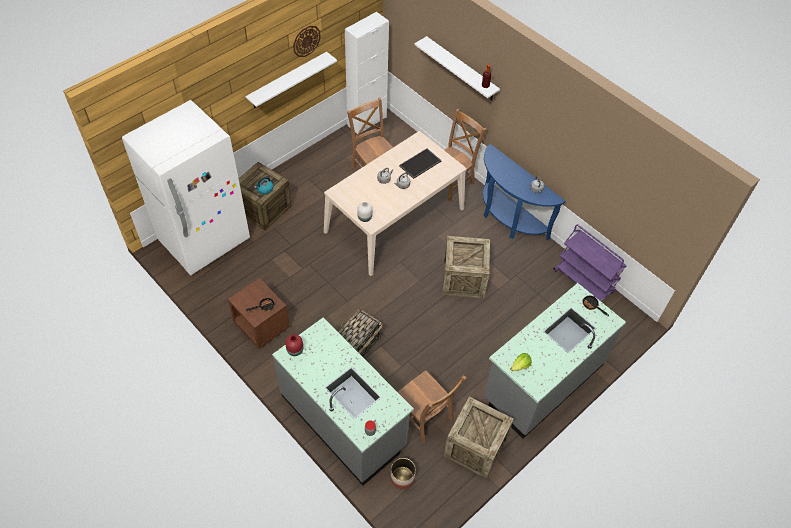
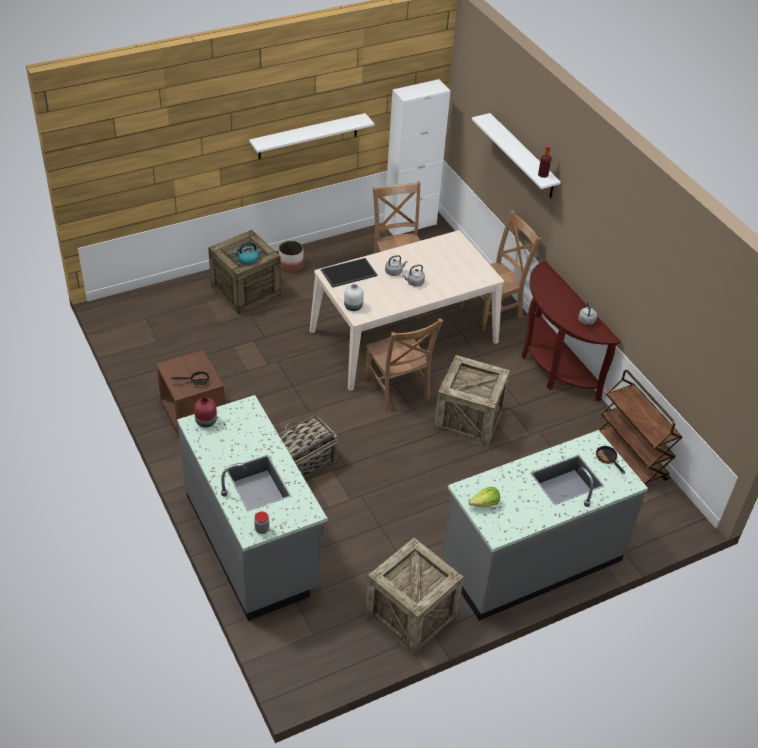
camera: 15 degrees right, 10 degrees down
white fridge [122,100,250,275] -> none
wall clock [293,26,321,57] -> none
planter [390,458,416,489] -> planter moved to [279,241,304,272]
brown chair [398,371,467,444] -> brown chair moved to [365,318,443,412]
tray [399,148,442,179] -> tray moved to [321,258,378,288]
blue console table [483,144,565,241] -> brown console table [521,261,621,401]
purple cart [554,224,626,302] -> brown cart [598,370,682,484]

